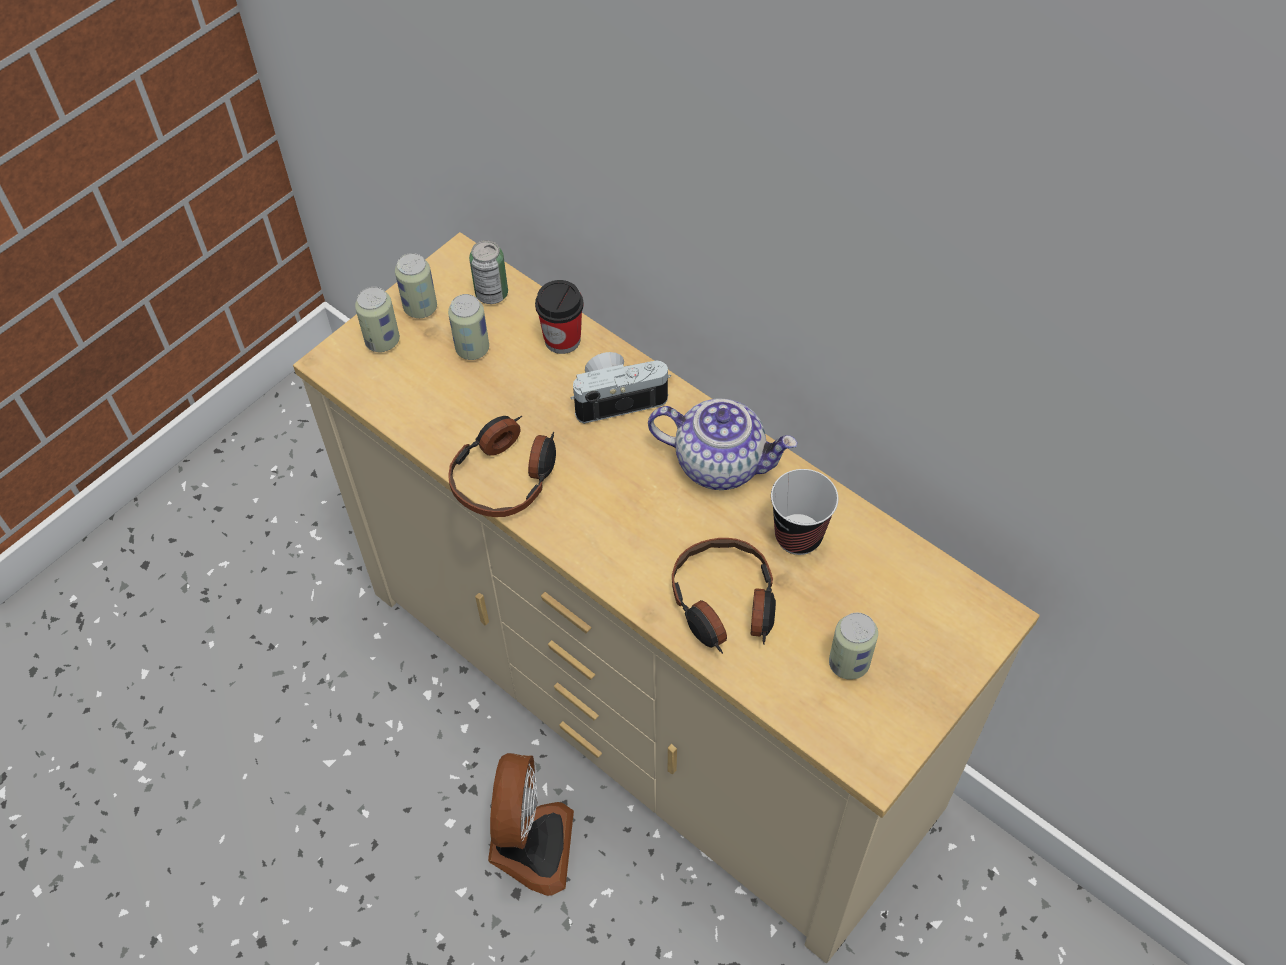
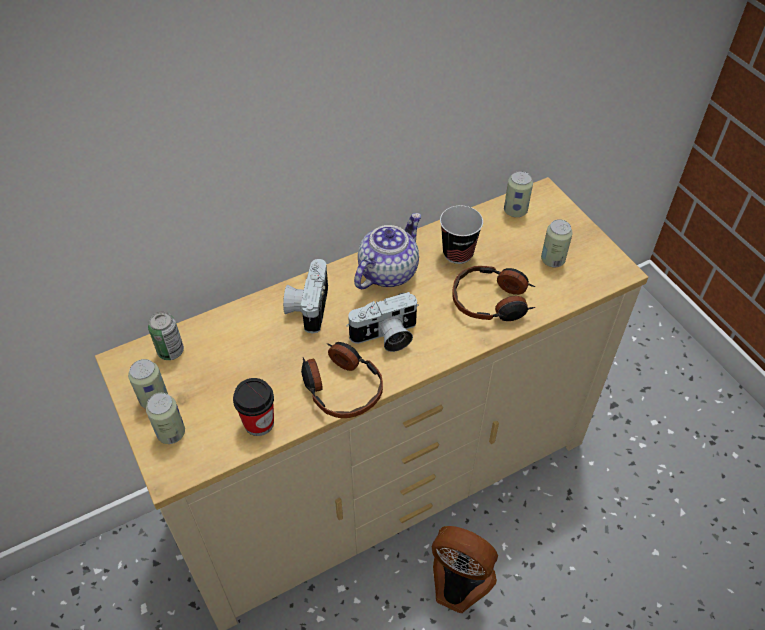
camera: 70 degrees left, 5 degrees down
can [448,294,489,360] -> can moved to [504,171,533,217]
cup [535,280,584,354] -> cup moved to [233,378,274,436]
none -> camera [346,292,418,352]

